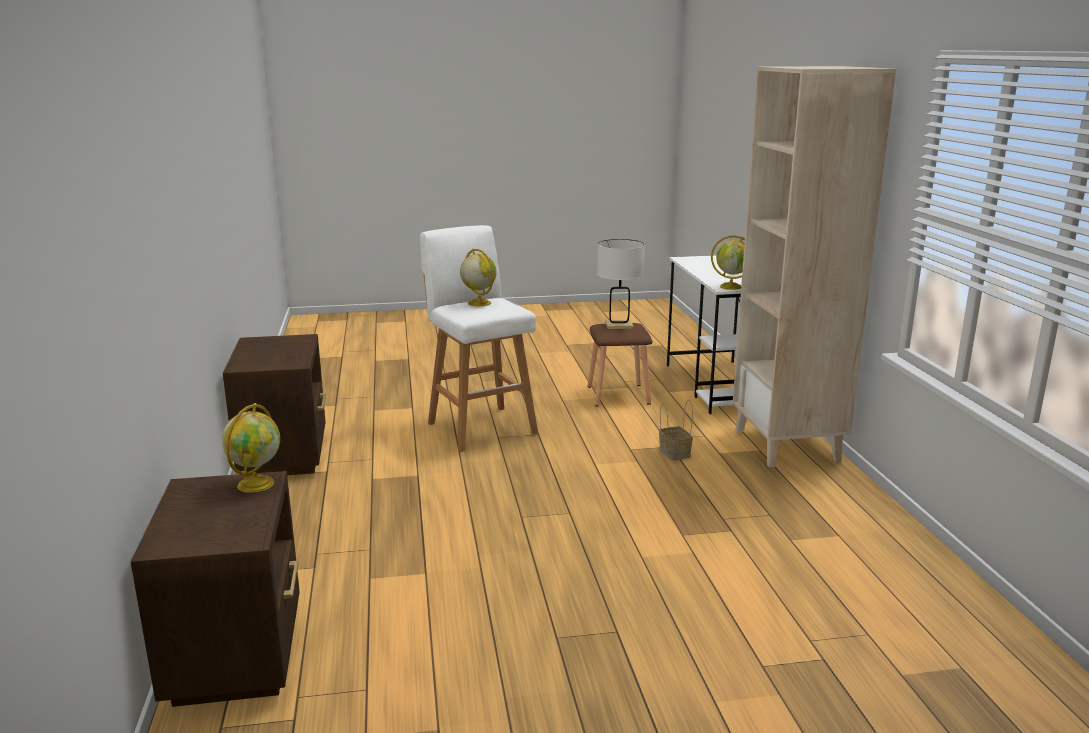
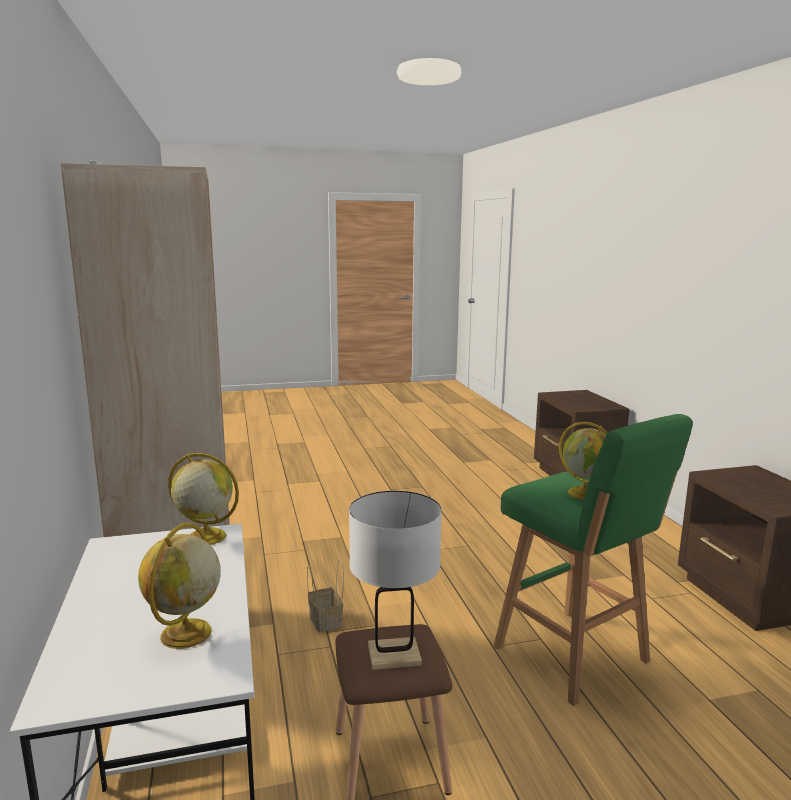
camera: 175 degrees right, 5 degrees down
globe [222,403,280,493] -> globe moved to [138,523,221,649]
white stool [420,225,538,452] -> green stool [493,414,693,706]

